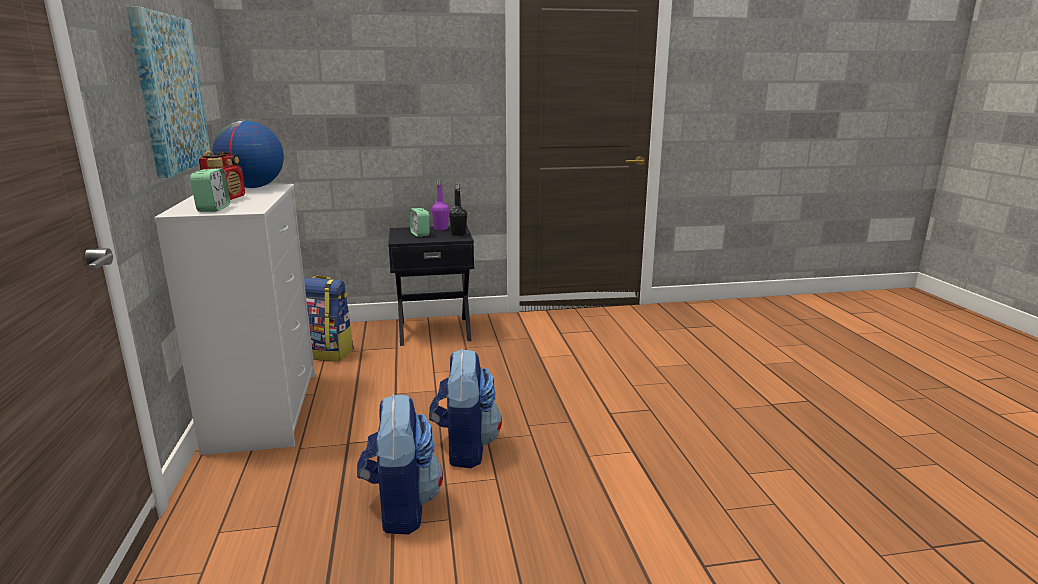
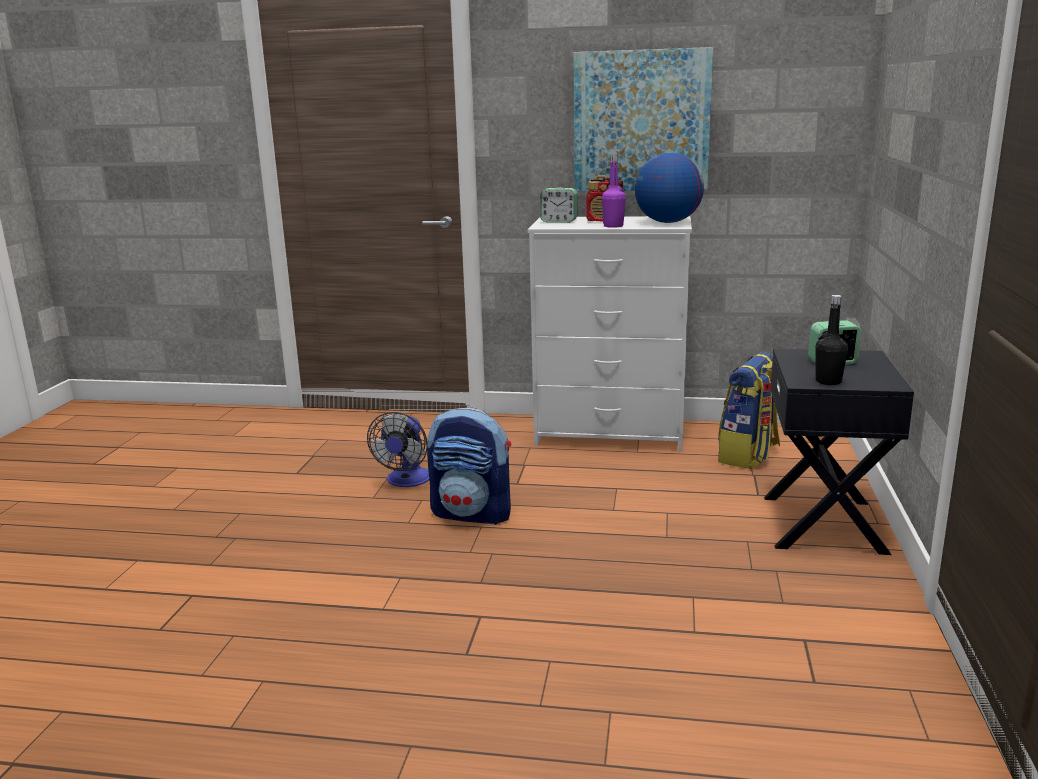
camera: 110 degrees right, 0 degrees up
backpack [357,394,443,535] -> fan [367,412,429,487]
purple bottle [432,179,449,230] -> purple bottle moved to [602,155,626,228]

